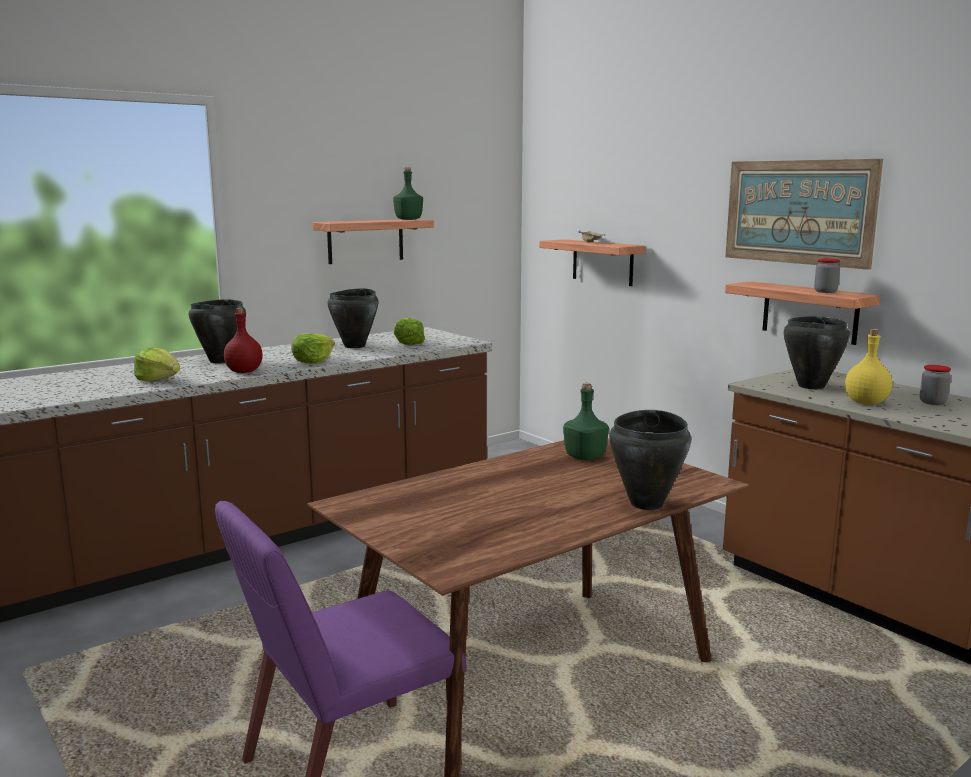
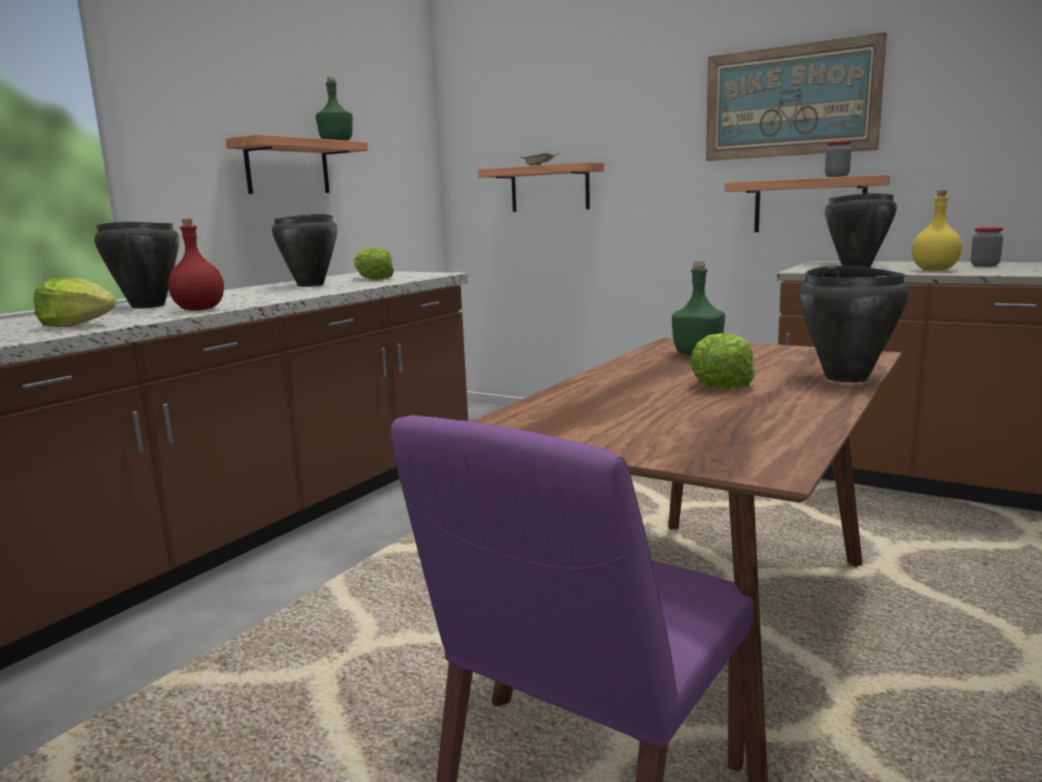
camera: 20 degrees left, 0 degrees up
lettuce [291,333,335,364] -> lettuce moved to [690,333,755,389]

